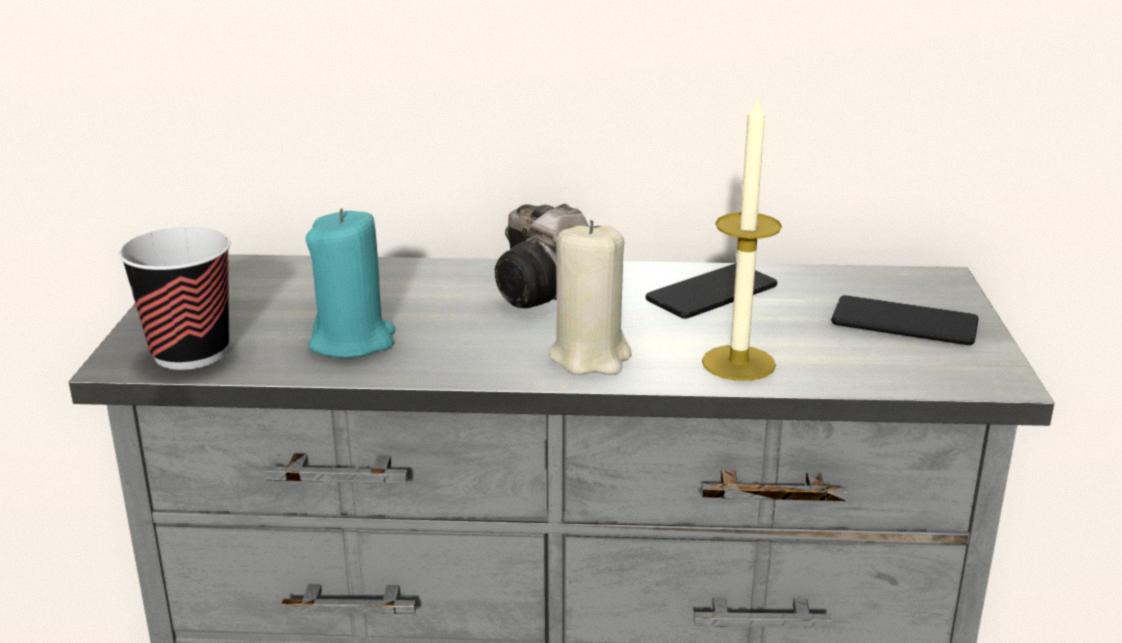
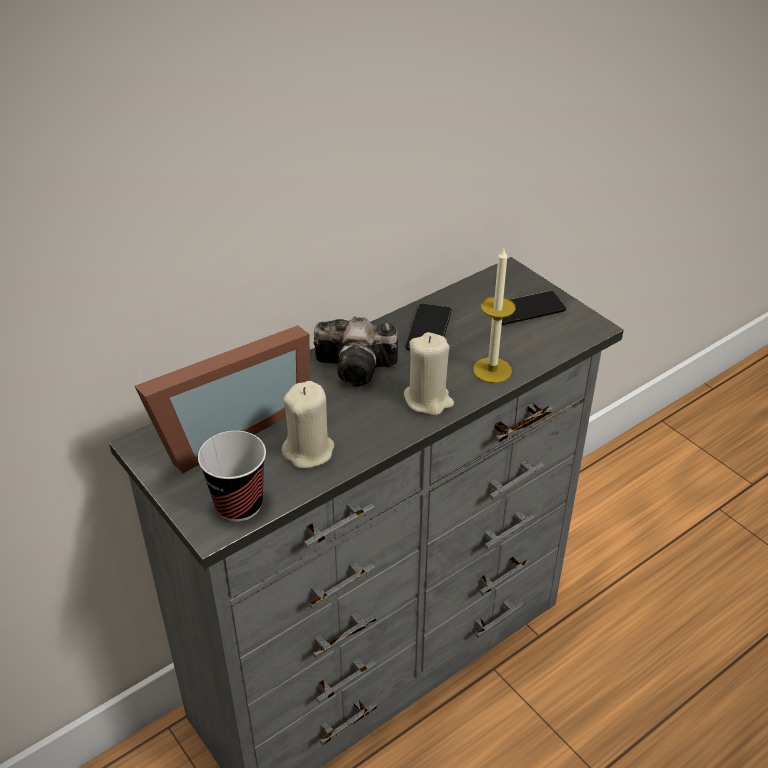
camera: 40 degrees left, 15 degrees up
turquoise candle [306,208,395,358] -> beige candle [282,381,334,469]
none -> picture frame [134,325,310,473]

